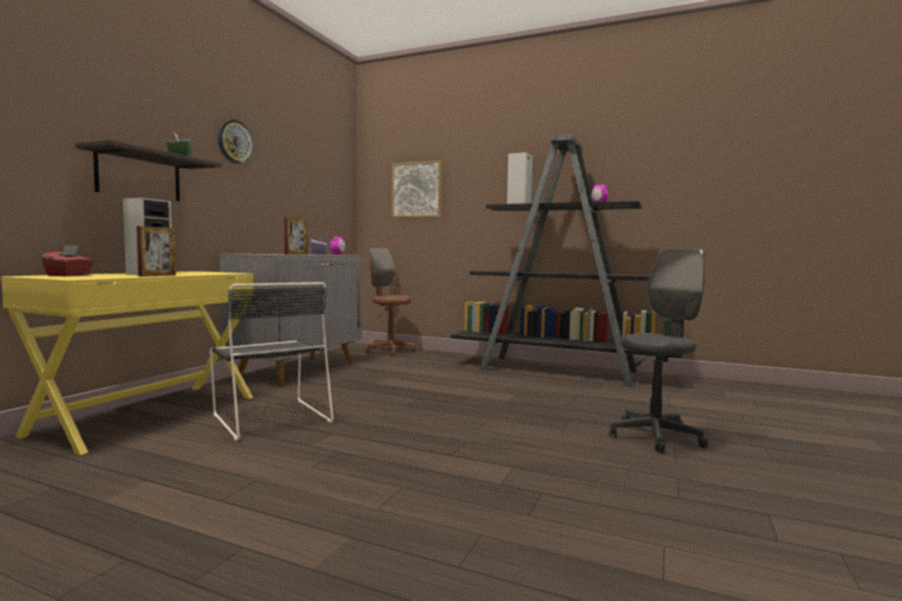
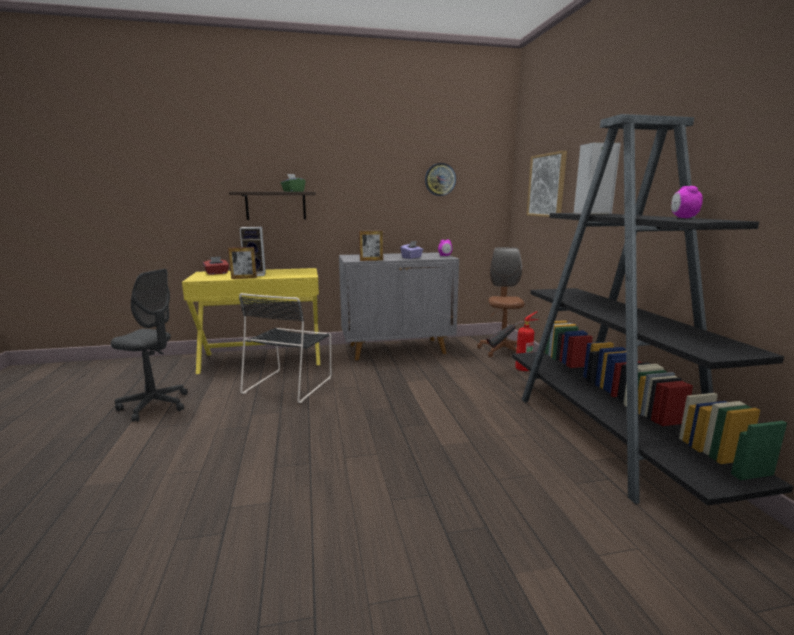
camera: 55 degrees right, 10 degrees up
wall clock [218,120,253,164] -> wall clock moved to [425,163,456,196]
grey office chair [609,248,708,453] -> grey office chair moved to [111,269,188,422]
none -> fire extinguisher [487,311,538,371]

